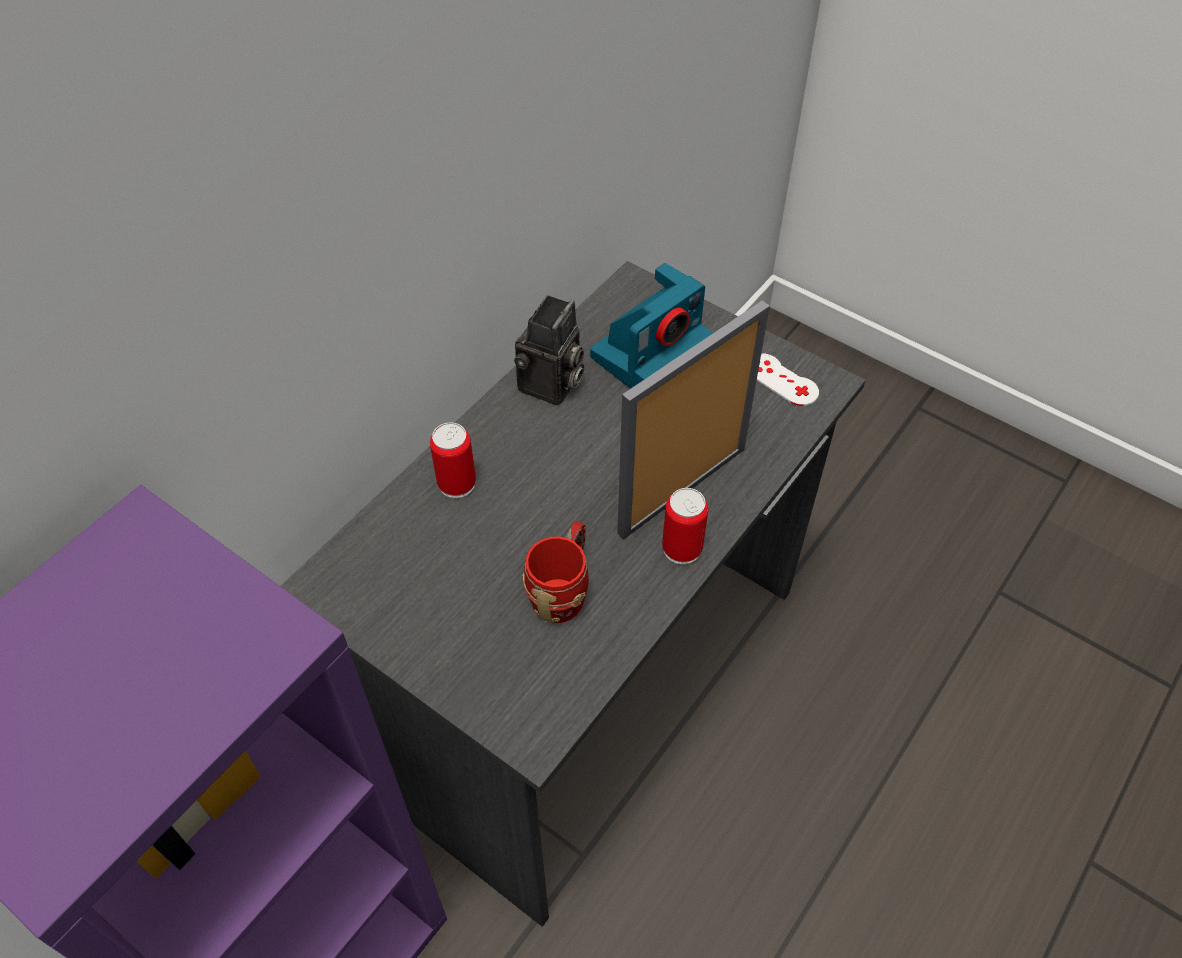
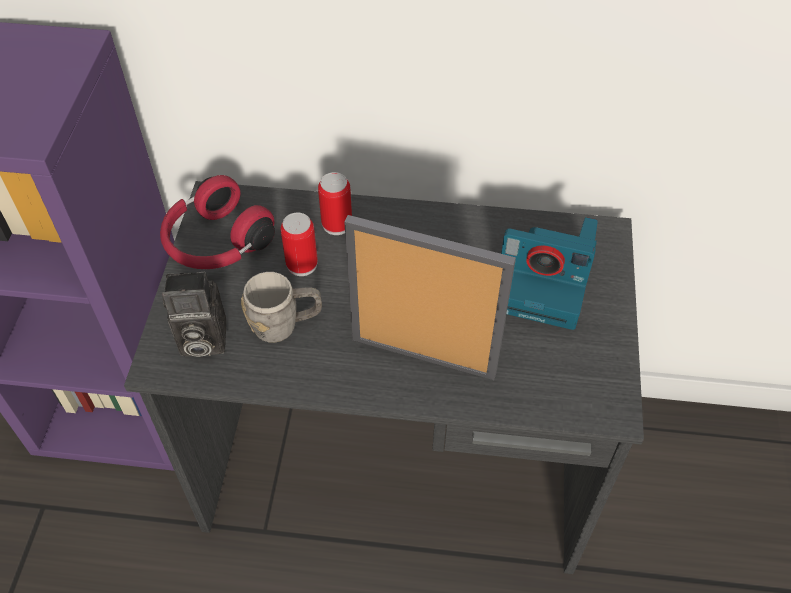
camera: 60 degrees right, 0 degrees up
camera [514,295,585,405] -> camera moved to [162,271,226,357]
red mug [522,522,589,623] -> grey mug [241,272,322,343]
can [662,488,708,565] -> can moved to [280,213,318,276]
white game controller [757,353,819,406] -> none
none -> red headphones [160,175,275,269]

